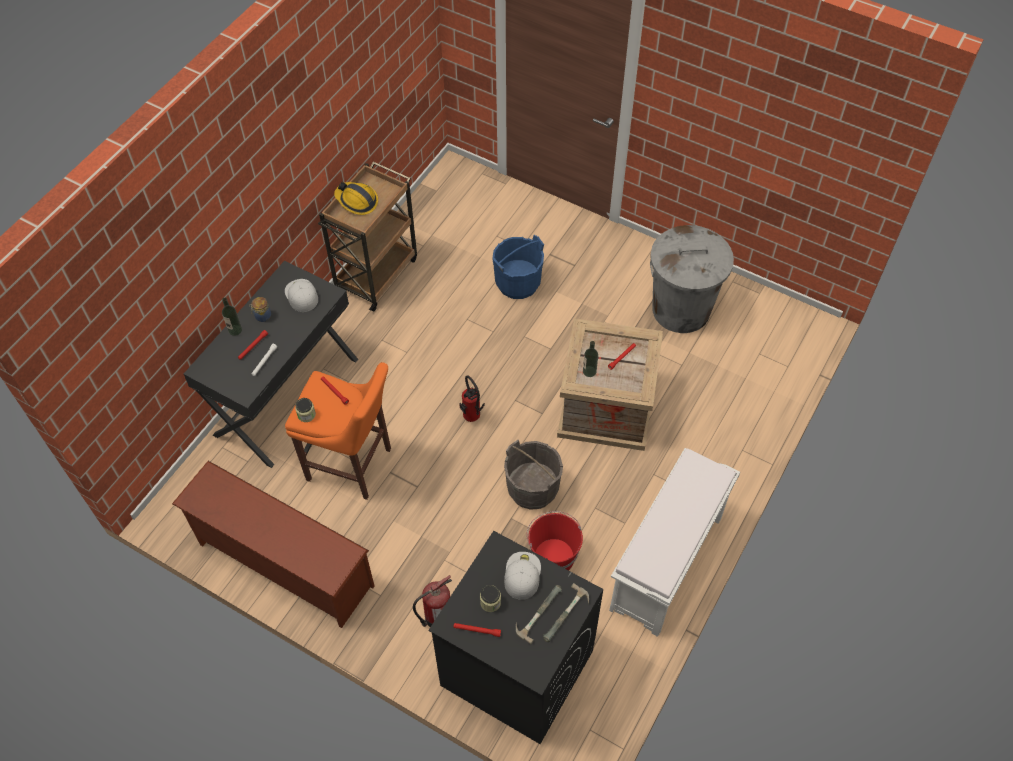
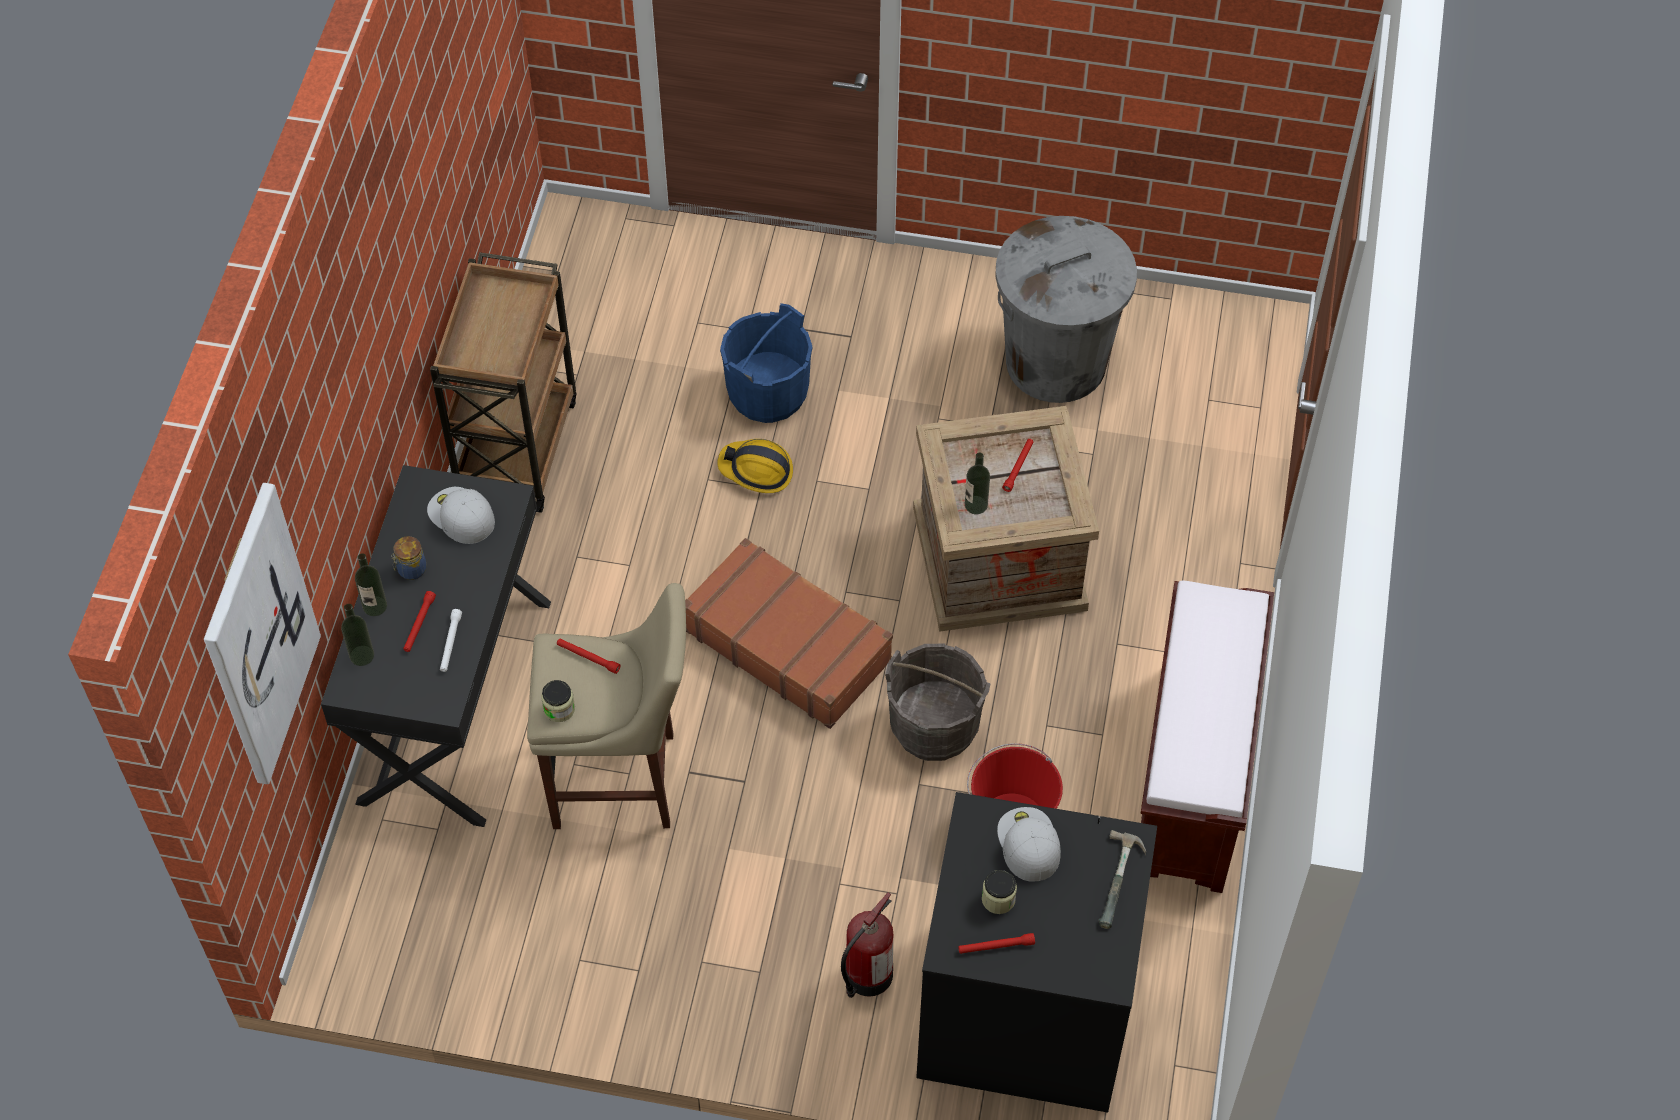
camera: 20 degrees left, 0 degrees up
brown shoe rack [172,461,375,628] -> none
orange stool [285,362,391,500] -> beige stool [527,583,686,829]
hard hat [334,182,378,215] -> hard hat moved to [717,439,793,493]
fire extinguisher [459,375,485,422] -> brown suitcase [685,538,893,729]
hammer [516,585,562,644] -> none
white bench [609,448,740,637] -> brown bench [1141,580,1274,893]
none -> picture [204,483,321,784]
none -> bottle [341,604,374,666]

